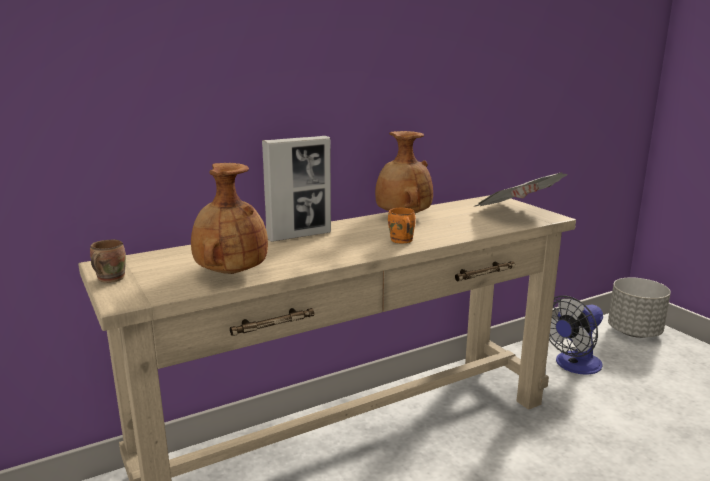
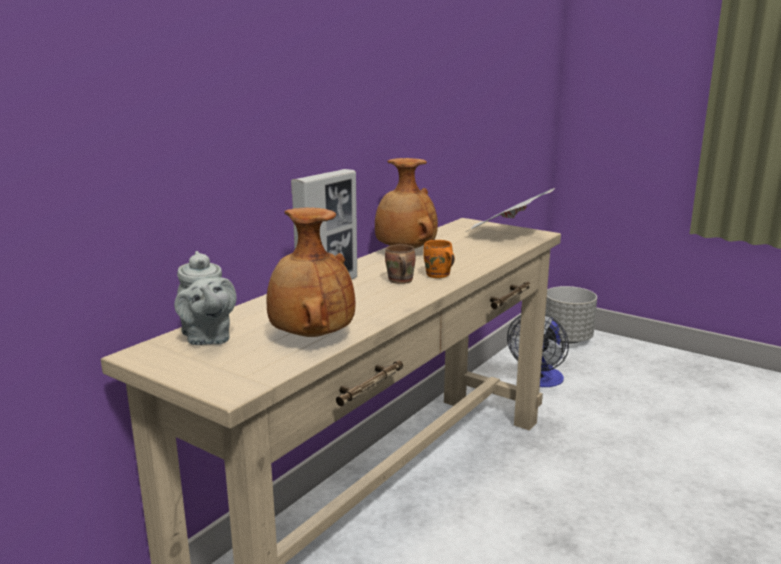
camera: 25 degrees left, 0 degrees up
brown mug [90,239,126,283] -> brown mug moved to [385,244,416,284]
none -> grey teapot [174,251,237,345]

